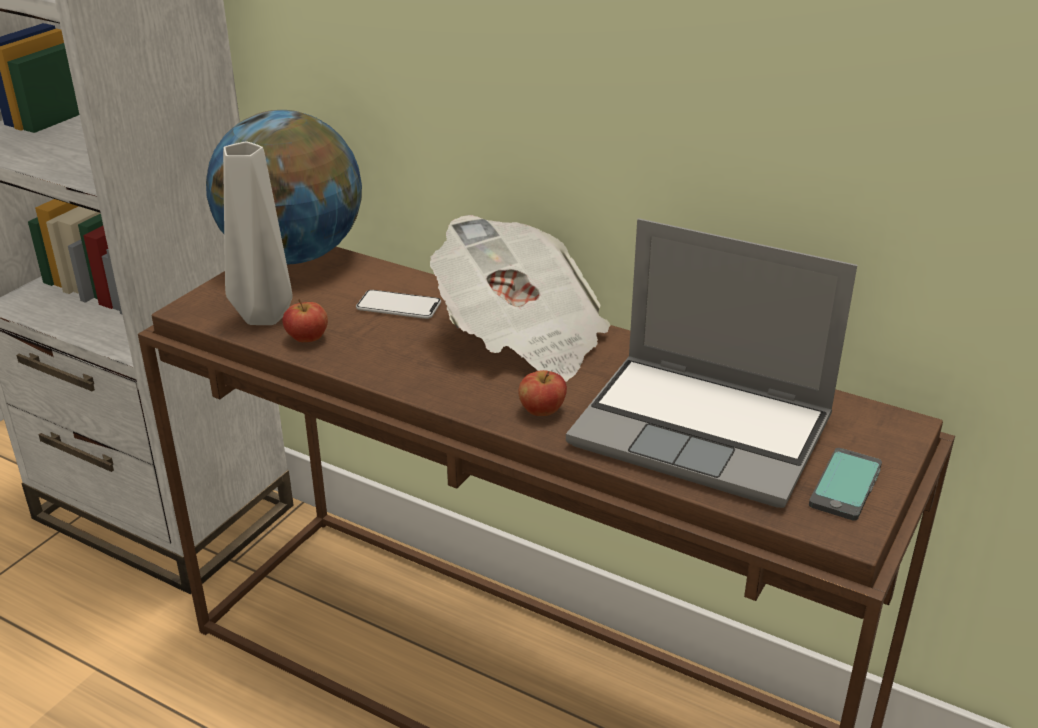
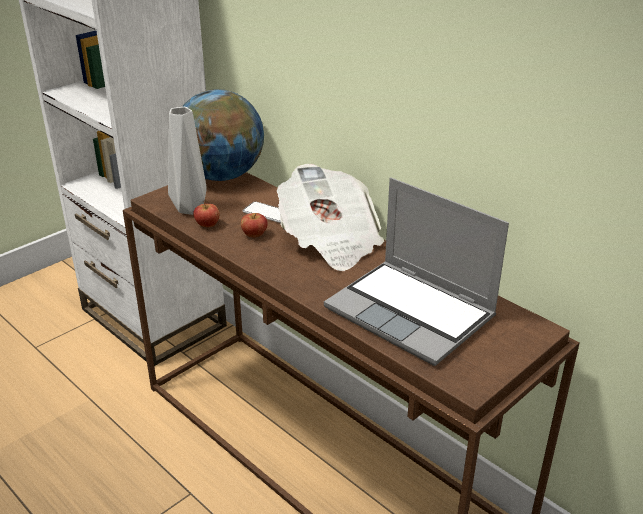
camera: 15 degrees right, 0 degrees up
apple [518,370,567,416] -> apple moved to [241,213,268,237]
phone [809,448,882,521] -> none

